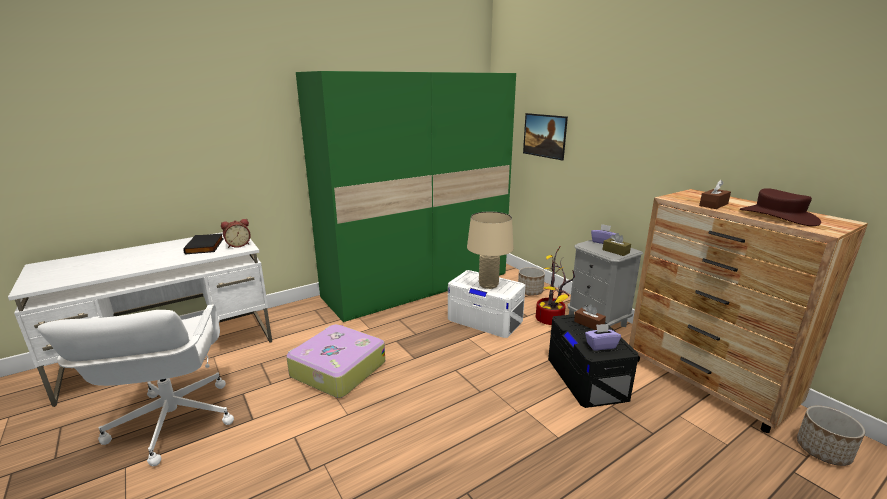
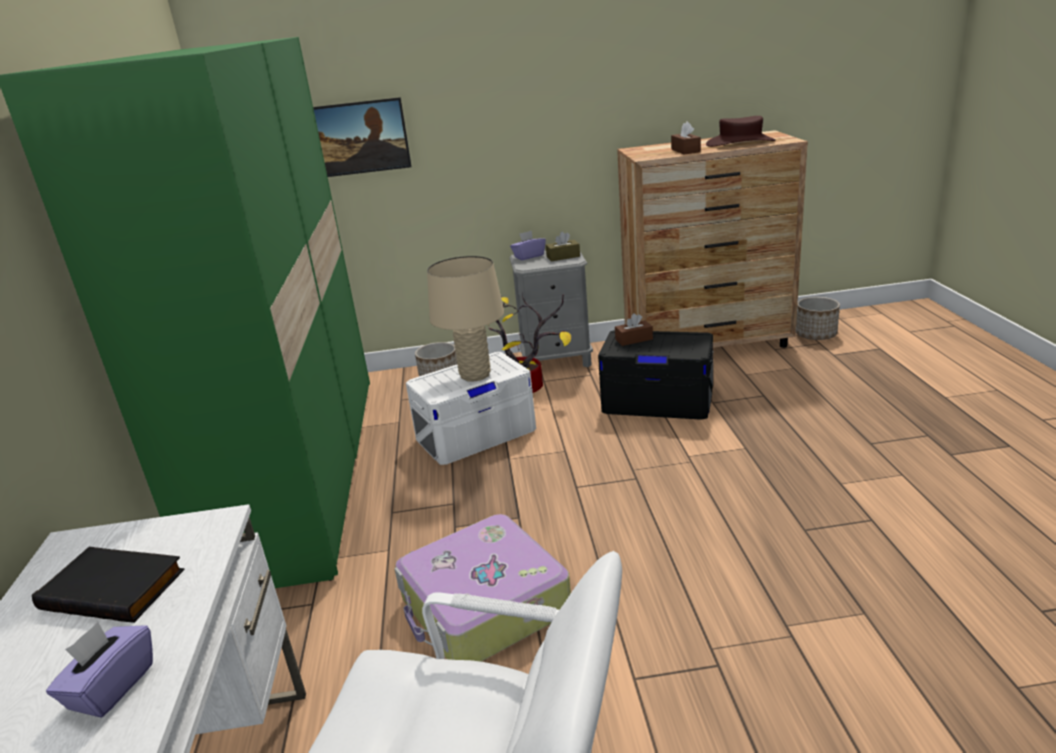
camera: 60 degrees left, 5 degrees up
alarm clock [221,219,251,248] -> none
purple tissue box [585,324,621,350] -> purple tissue box moved to [46,622,153,718]

